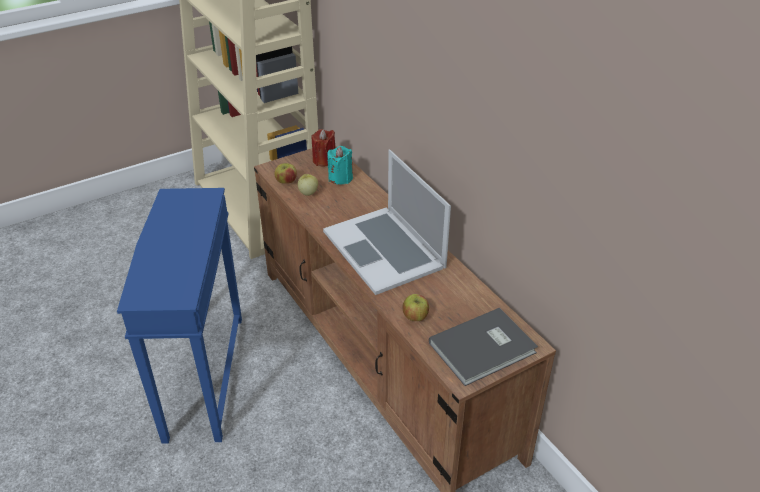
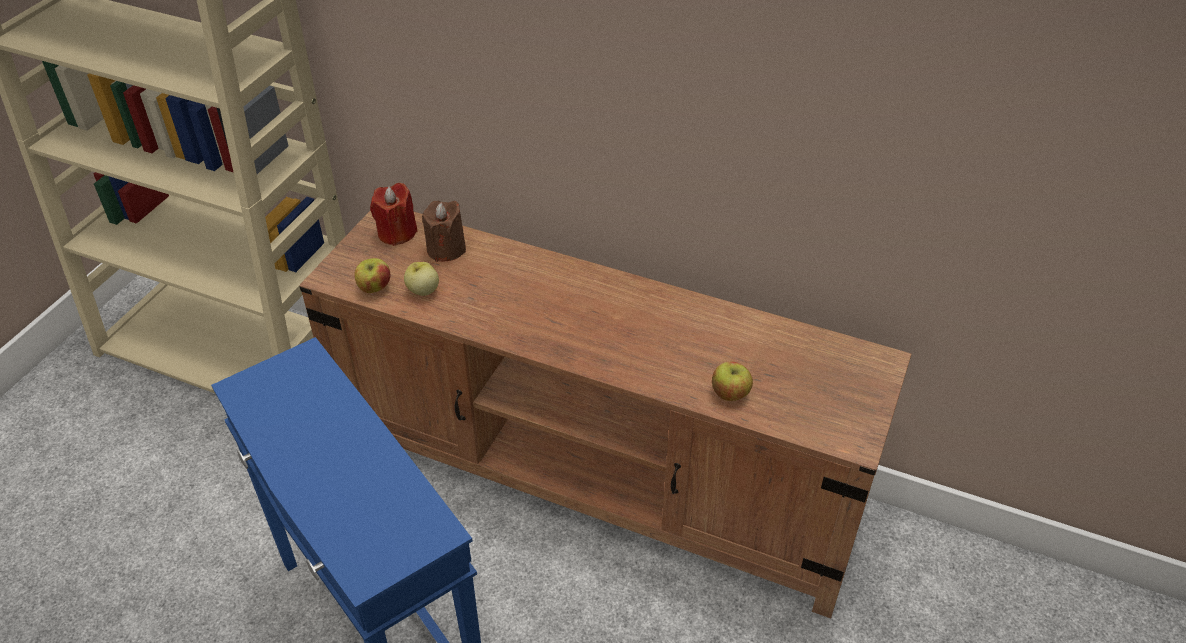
camera: 35 degrees left, 5 degrees up
laptop [323,150,451,295] -> none
turquoise candle [327,146,353,185] -> brown candle [422,201,466,262]
grey book [429,308,538,386] -> none

